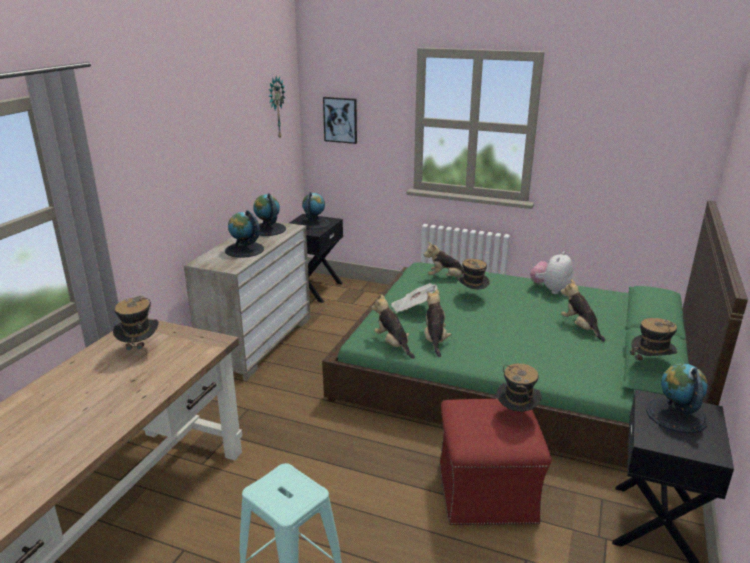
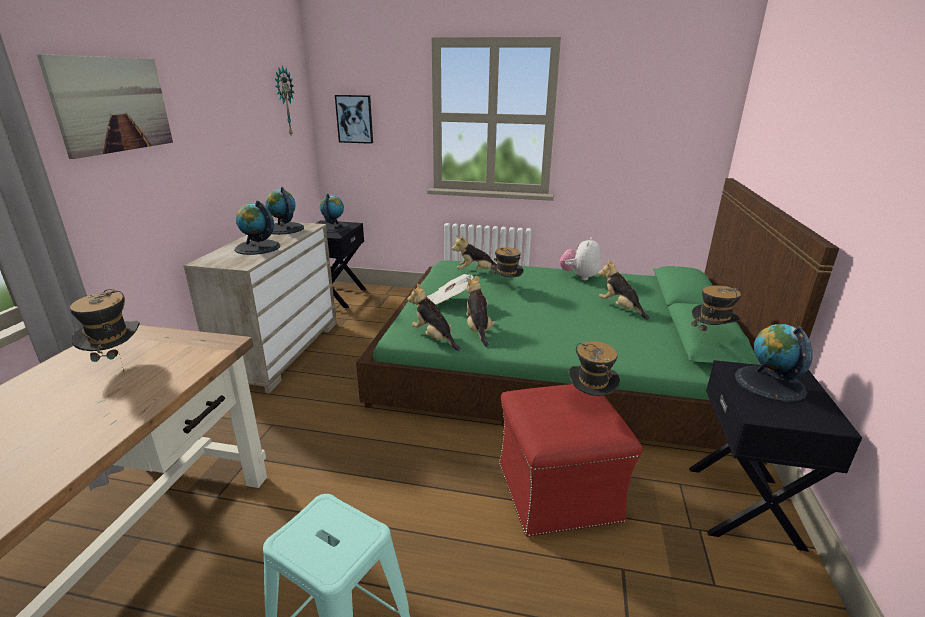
camera: 10 degrees left, 0 degrees up
none -> picture [37,54,173,159]

